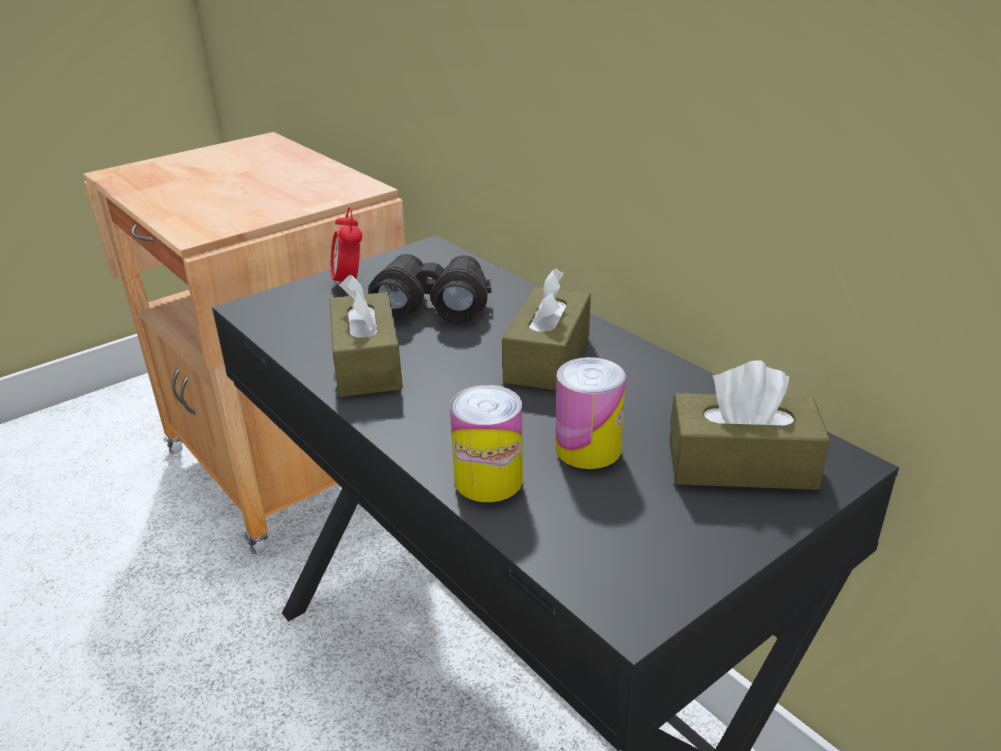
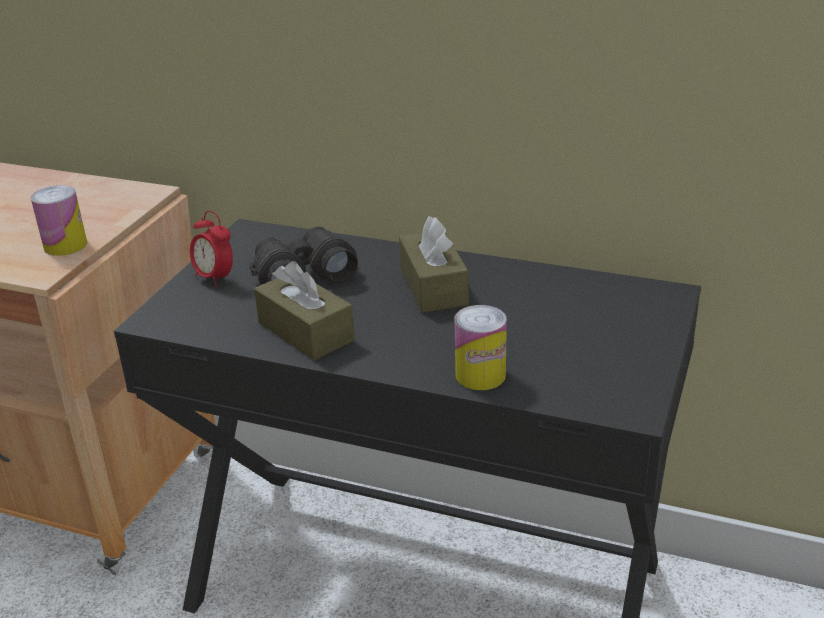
camera: 30 degrees left, 0 degrees up
can [556,357,626,469] -> can moved to [31,185,87,256]
brown tissue box [669,360,830,490] -> none

